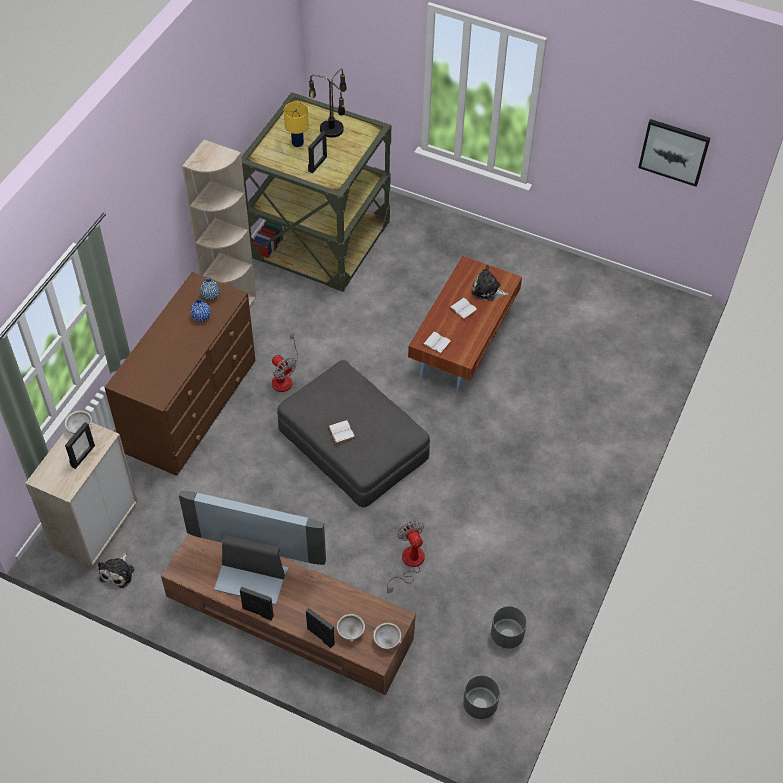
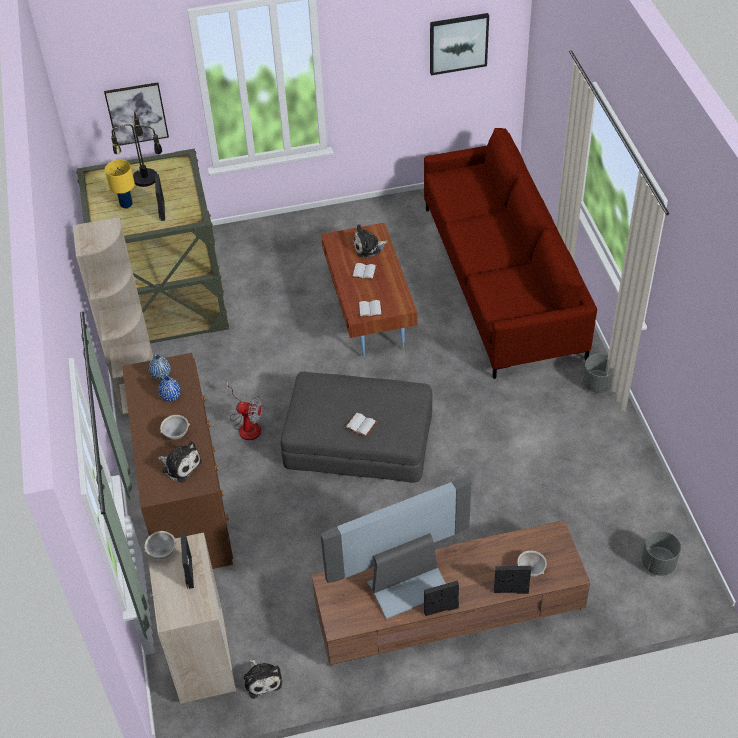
camera: 35 degrees left, 5 degrees down
grey bowl [373,623,402,649] -> grey bowl moved to [160,415,190,440]
fan [387,521,425,594] -> none
grey planter [491,606,527,649] -> grey planter moved to [583,354,613,393]
none -> picture [104,82,169,146]
none -> plush toy [157,441,202,482]
none -> red sofa [424,128,597,379]

